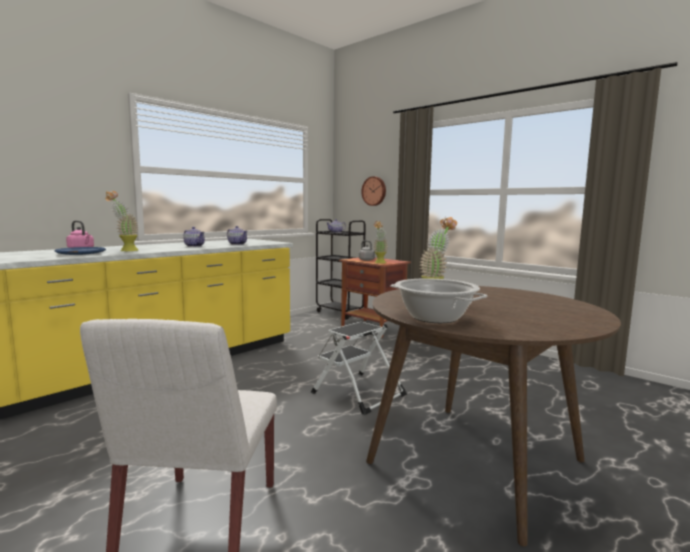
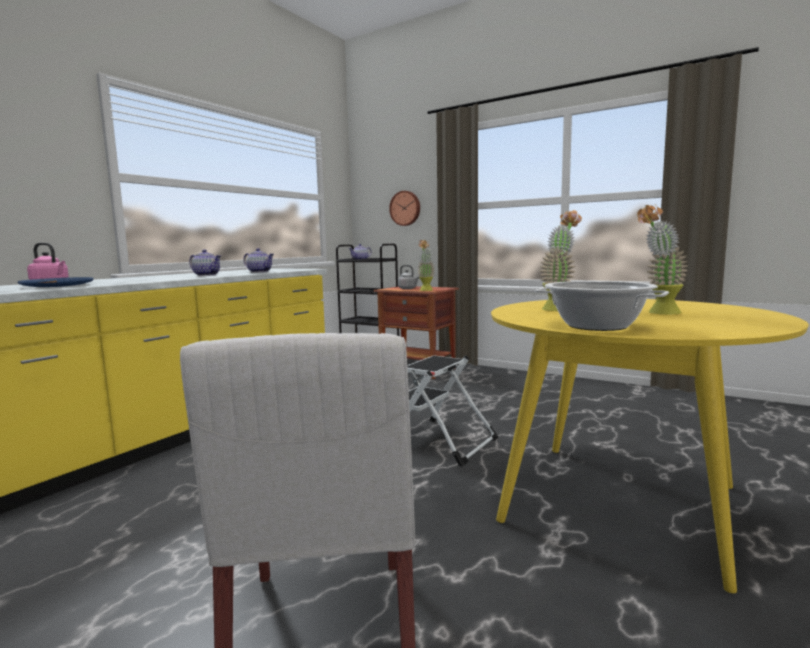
camera: 10 degrees left, 0 degrees up
potted plant [105,191,139,251] -> potted plant moved to [637,205,688,314]
brown dining table [366,286,621,546] -> yellow dining table [491,299,809,593]

